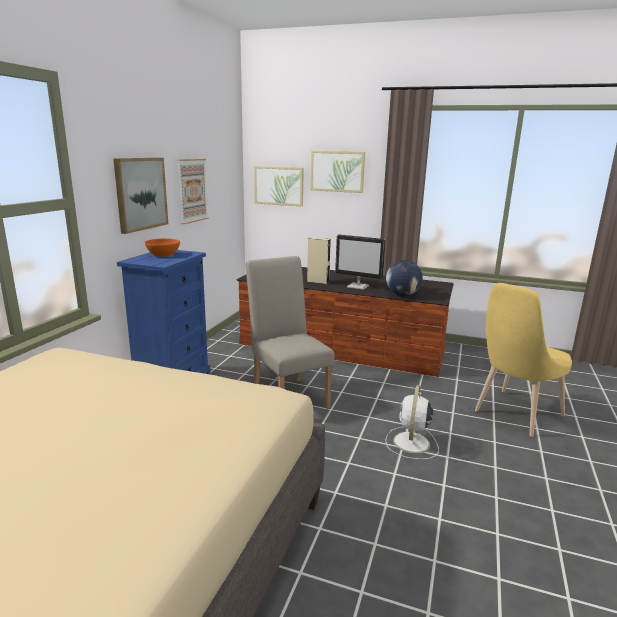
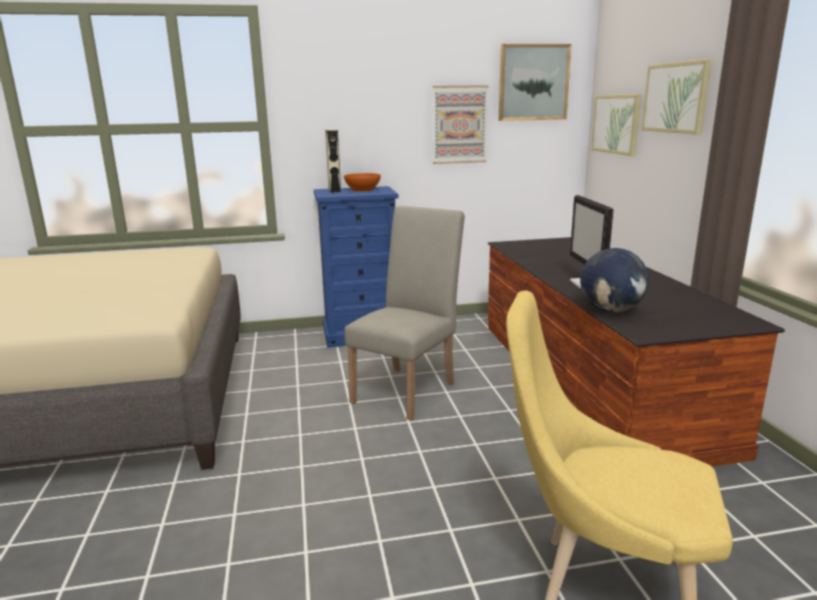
camera: 60 degrees right, 0 degrees up
picture [113,158,168,234] -> picture moved to [499,44,572,121]
beige speaker [307,237,331,284] -> beige speaker moved to [325,129,341,193]
white fan [385,385,439,459] -> none

